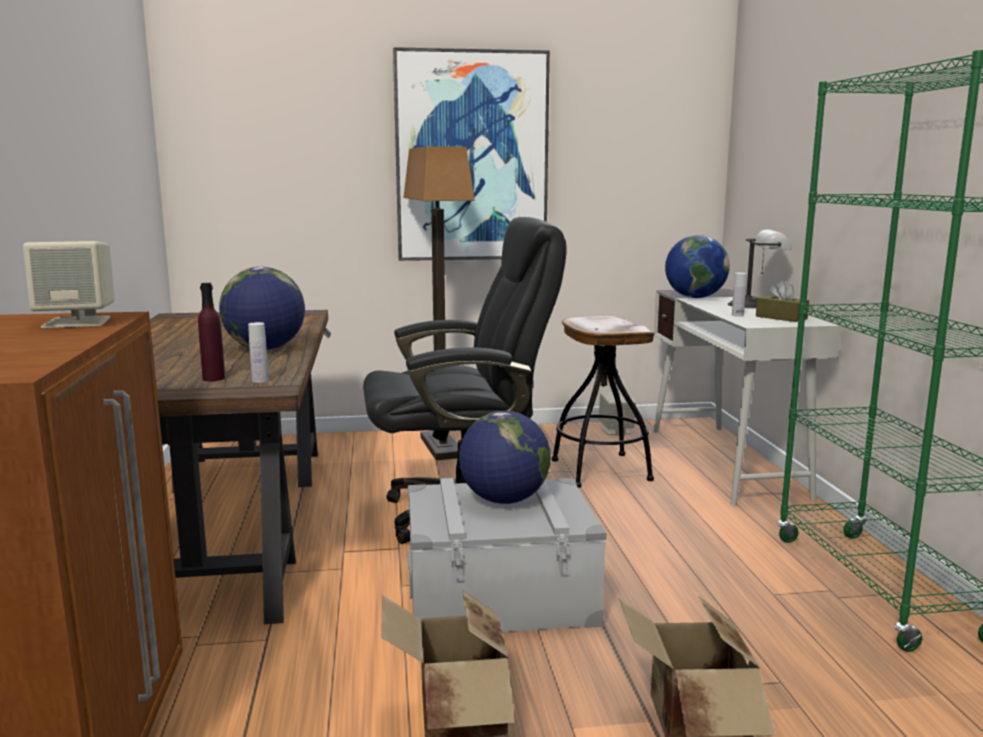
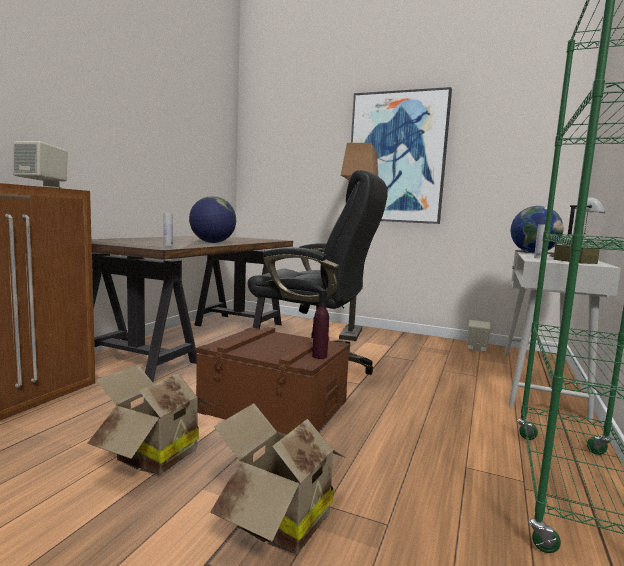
camera: 30 degrees right, 5 degrees down
purple bottle [198,283,225,381] -> purple bottle moved to [312,290,329,359]
grey storage box [407,478,607,632] -> brown storage box [196,327,350,435]
globe [459,411,551,504] -> none
brown stool [552,316,655,488] -> none

